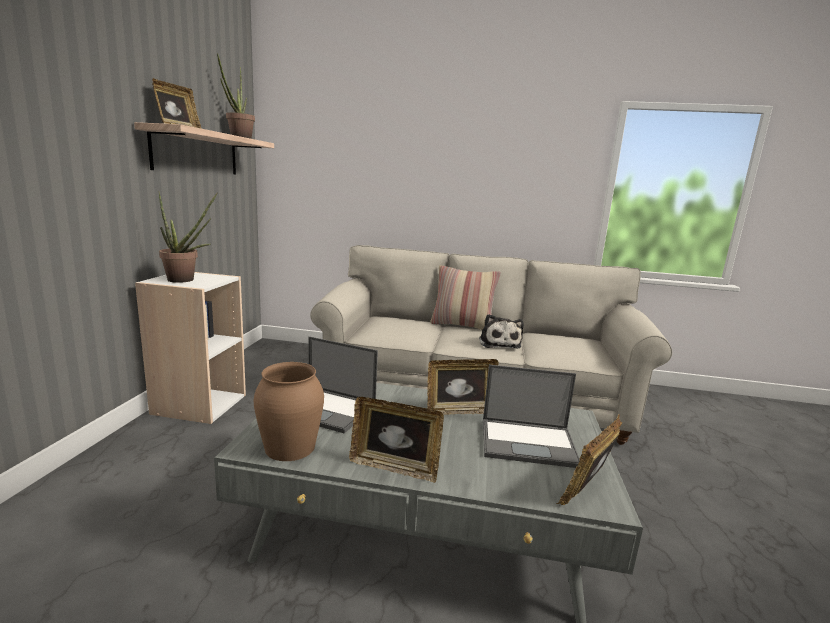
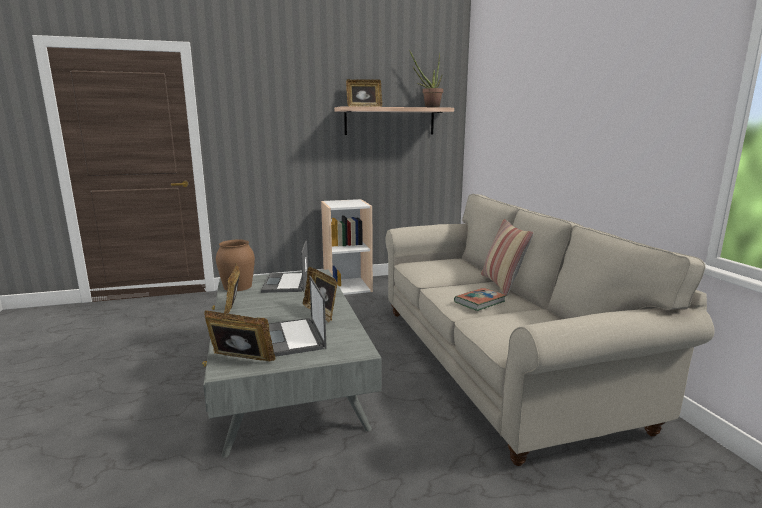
camera: 65 degrees right, 0 degrees up
potted plant [158,191,218,283] -> none
plush toy [479,314,524,348] -> book [454,288,506,311]

